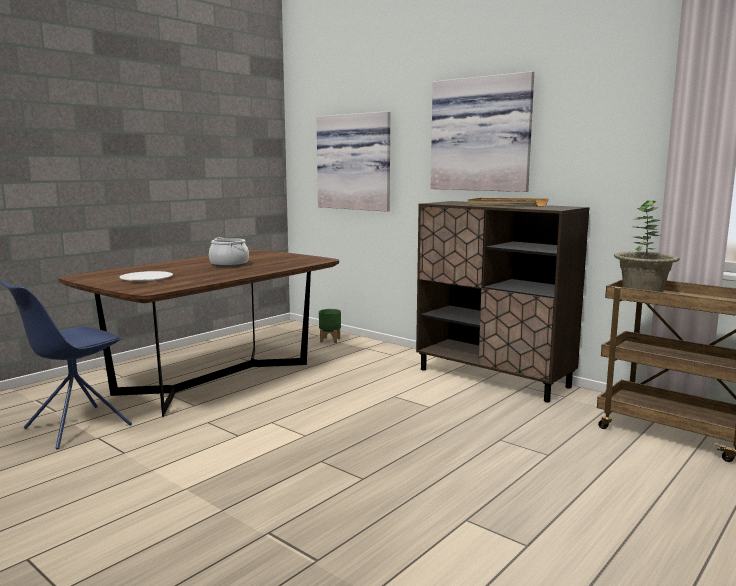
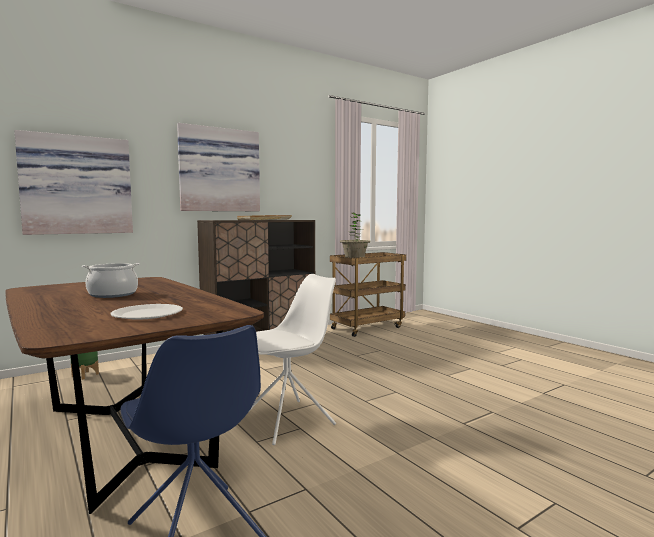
camera: 75 degrees left, 5 degrees down
none -> white chair [250,274,336,445]

